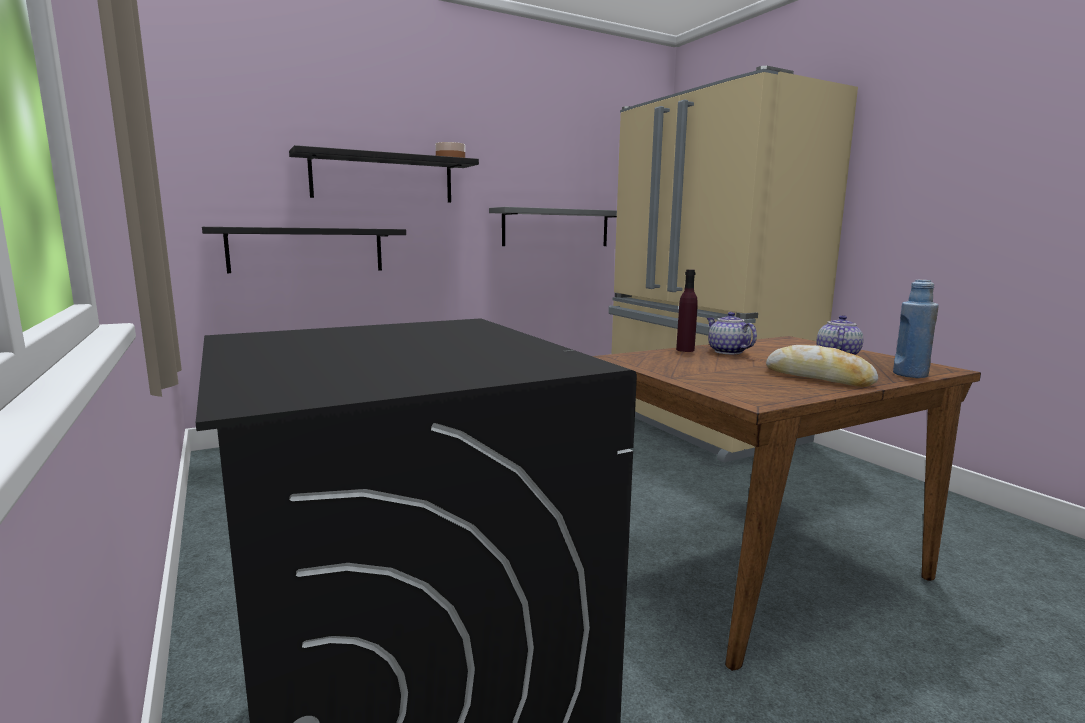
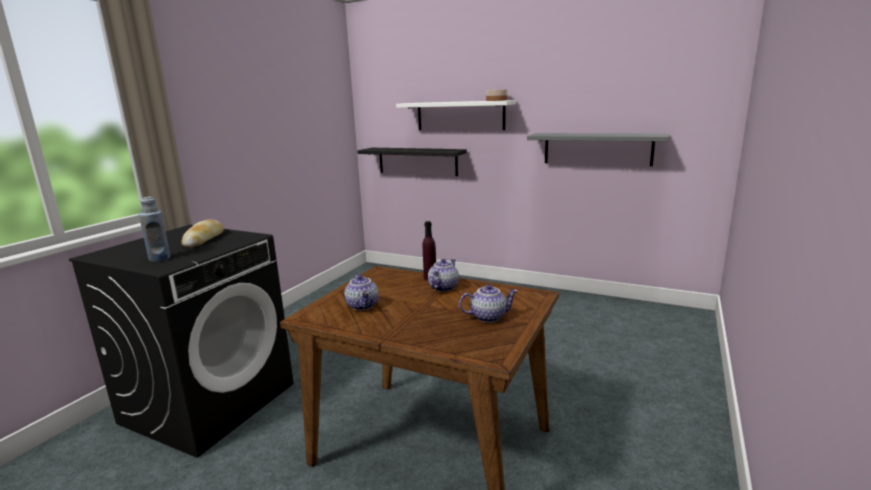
camera: 55 degrees right, 5 degrees up
black shelf [289,145,479,203] -> white shelf [396,100,516,130]
beige fridge [608,66,858,462] -> none
bread [766,345,878,387] -> bread moved to [181,220,224,247]
blue bottle [893,280,939,378] -> blue bottle moved to [139,197,171,262]
none -> teapot [344,274,379,311]

